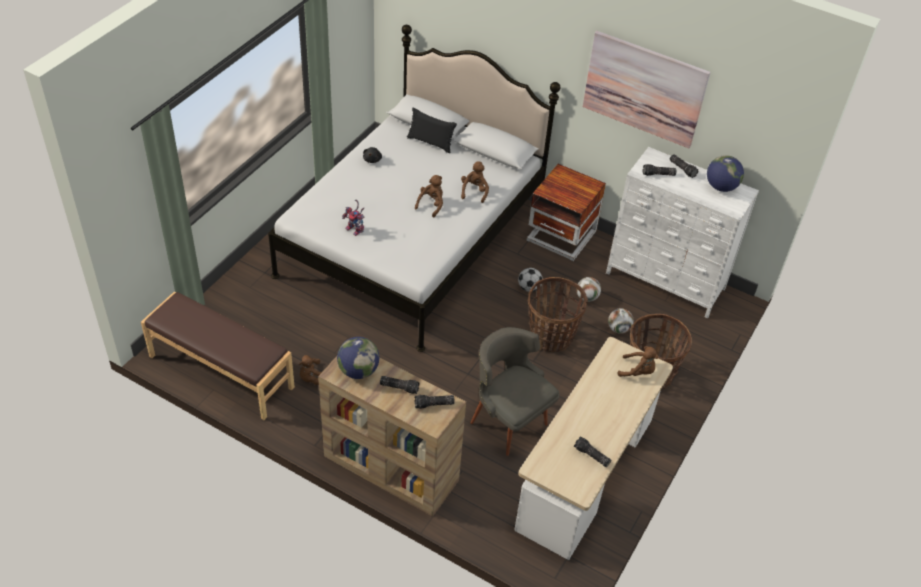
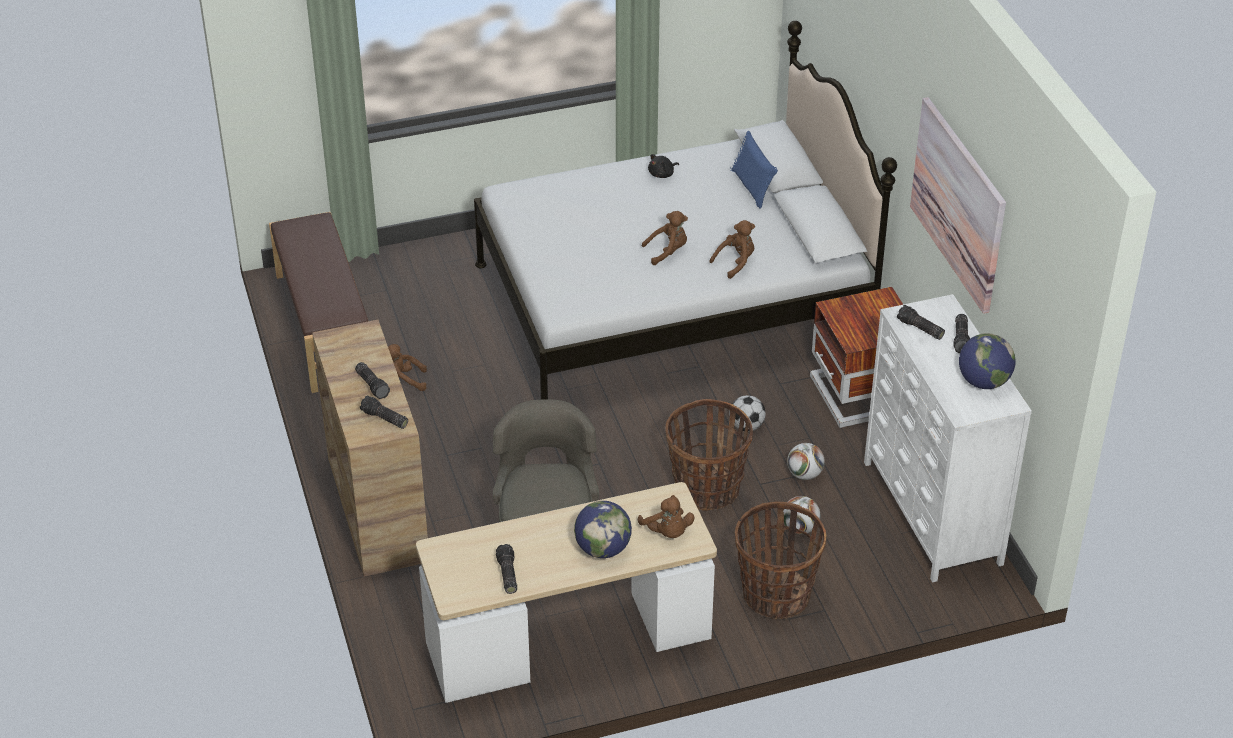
camera: 45 degrees right, 5 degrees down
globe [337,337,379,379] -> globe moved to [574,501,632,558]
toy robot [342,199,364,236] -> none
black pillow [407,108,457,153] -> blue pillow [730,131,778,209]

